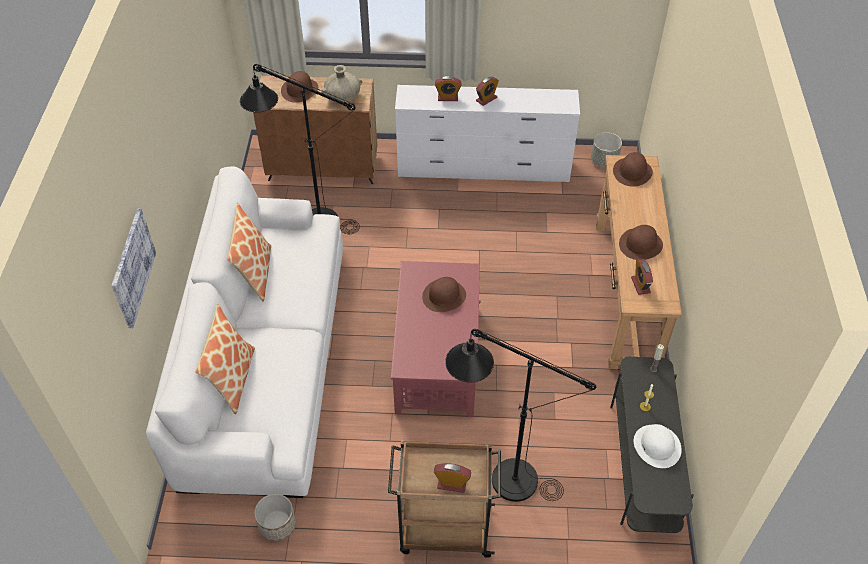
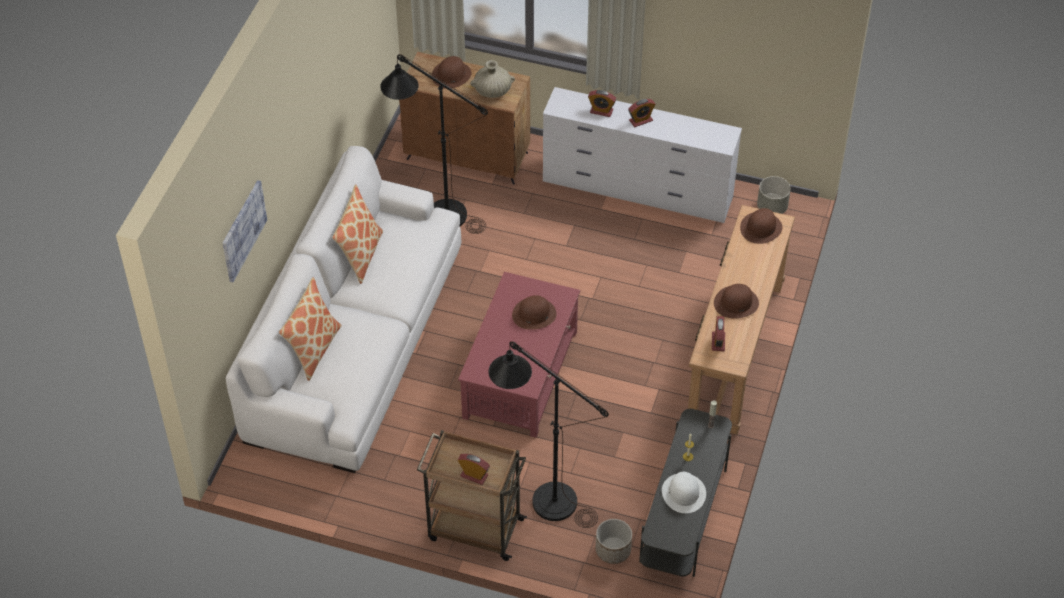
camera: 15 degrees right, 0 degrees up
planter [254,494,296,541] -> planter moved to [596,519,632,564]

